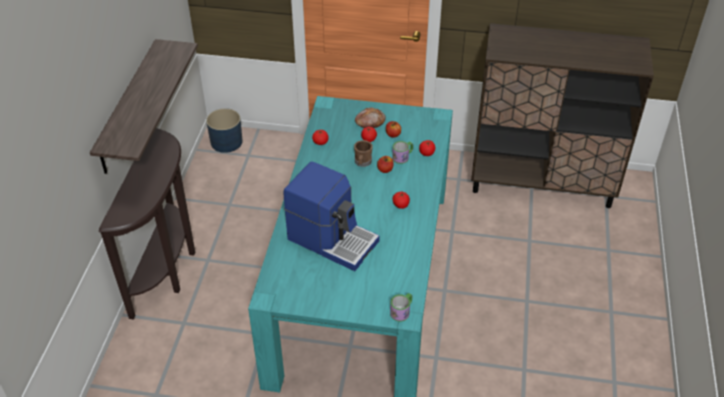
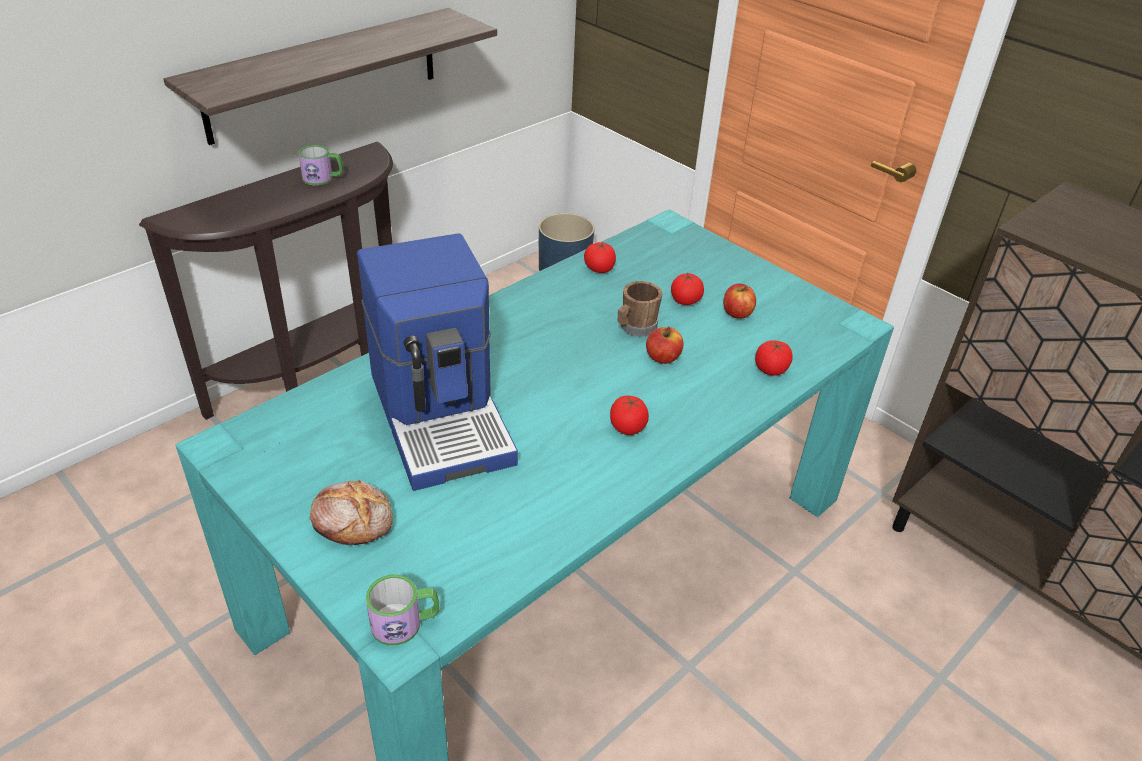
camera: 35 degrees right, 5 degrees down
bread [355,107,386,128] -> bread moved to [310,480,393,545]
mug [392,141,413,164] -> mug moved to [298,145,343,185]

